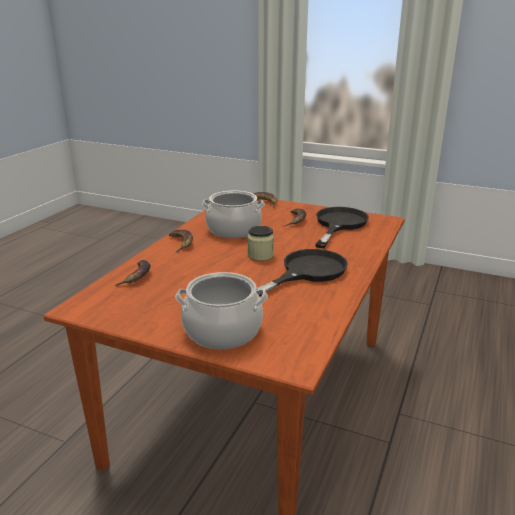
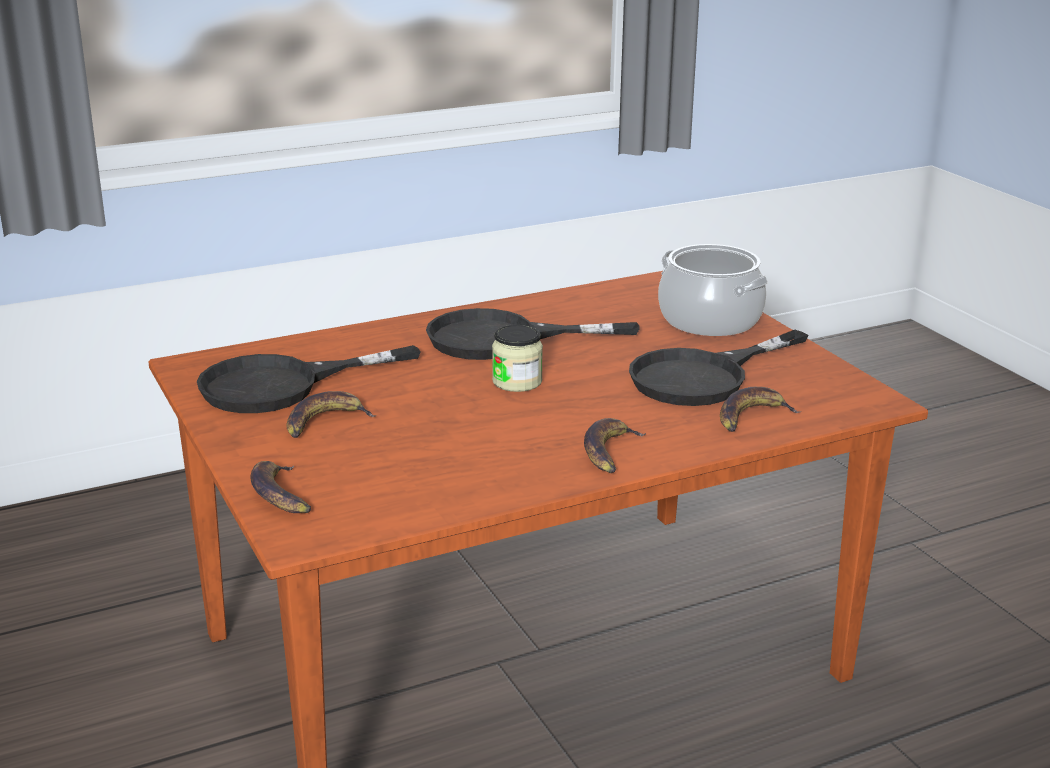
camera: 140 degrees left, 0 degrees up
cooking pot [202,191,265,238] -> none
none -> black frying pan [629,330,808,406]

